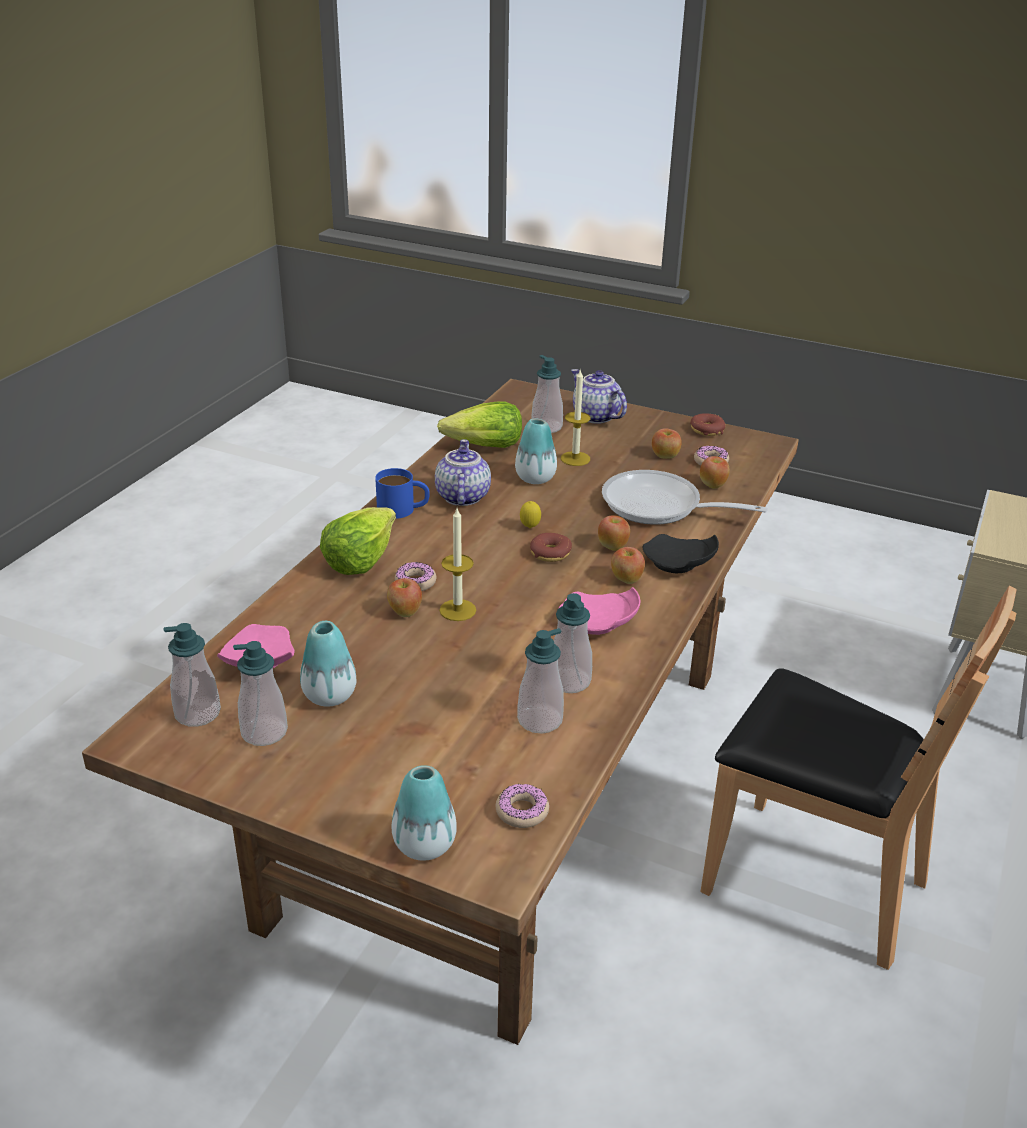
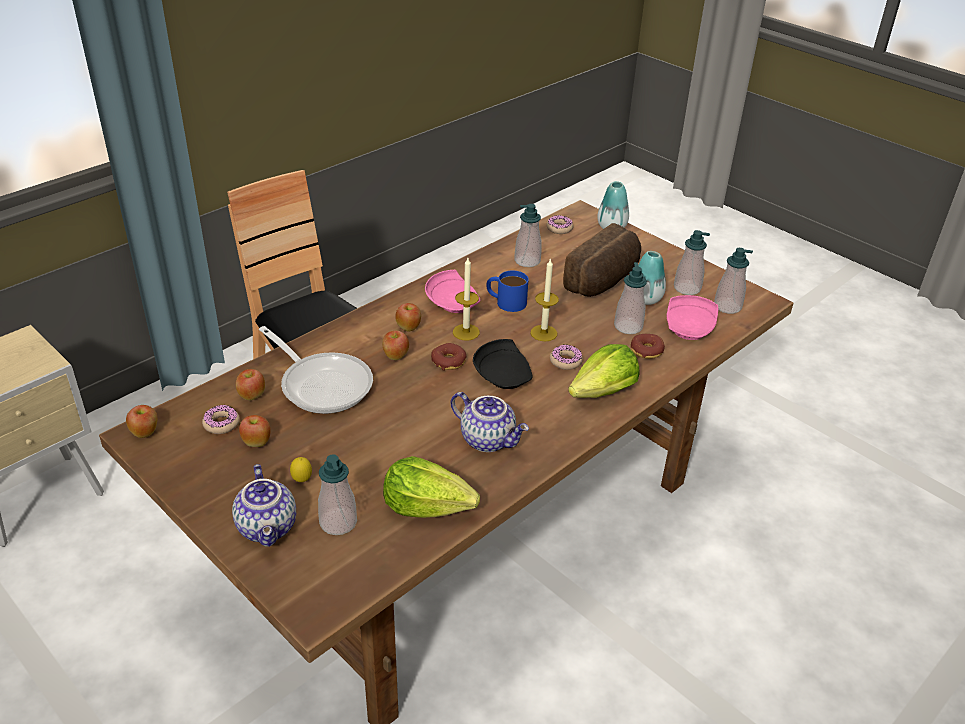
camera: 160 degrees left, 5 degrees up
blue mug [375,468,430,519] -> blue mug moved to [487,271,529,312]
apple [387,578,422,617] -> apple moved to [126,405,158,438]
teapot [435,439,491,506] -> teapot turned 75 degrees counterclockwise [451,392,529,452]
vase [515,418,557,484] -> none
lemon [520,501,541,528] -> lemon moved to [290,457,312,482]
soap dispenser [554,593,592,693] -> soap dispenser moved to [614,262,647,334]
candle [561,370,590,466] -> candle moved to [453,258,480,341]
black plate [643,534,719,573] -> black plate moved to [473,339,532,389]
donut [690,413,726,436] -> donut moved to [631,334,665,359]
none -> bread [563,223,641,297]

